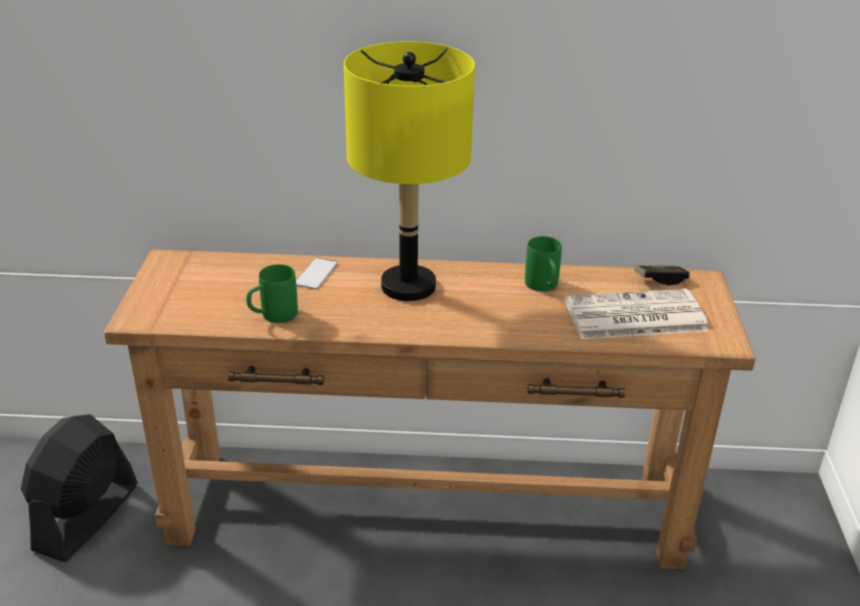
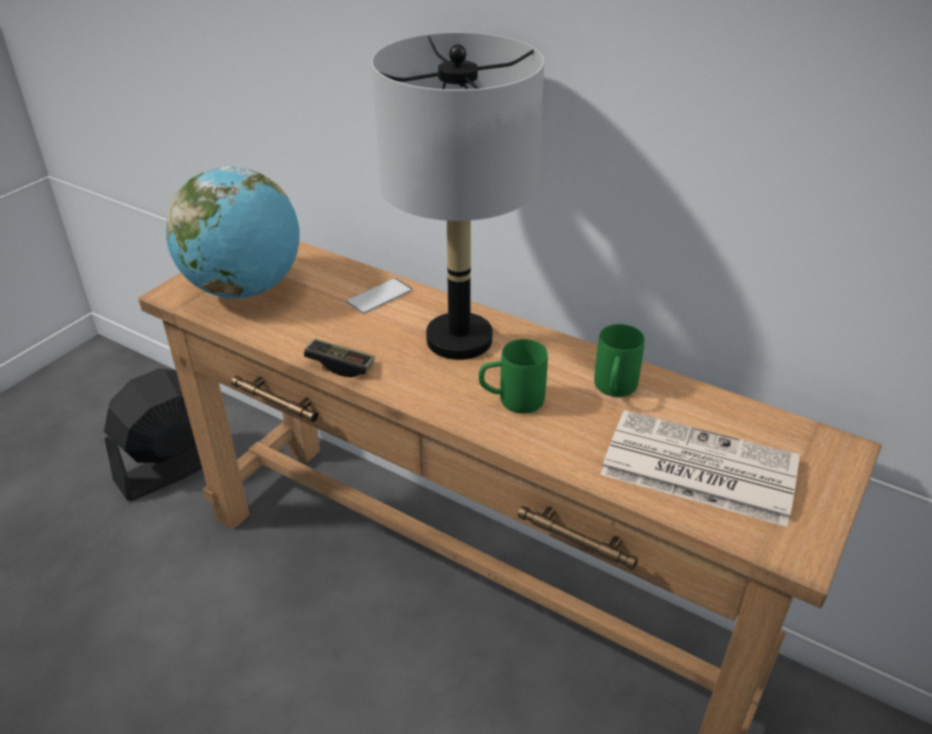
camera: 30 degrees right, 5 degrees up
green mug [246,264,298,323] -> green mug moved to [479,339,548,414]
yellow table lamp [344,41,475,301] -> grey table lamp [371,32,544,360]
game controller [634,265,690,285] -> game controller moved to [304,338,375,378]
none -> globe [166,166,300,299]

